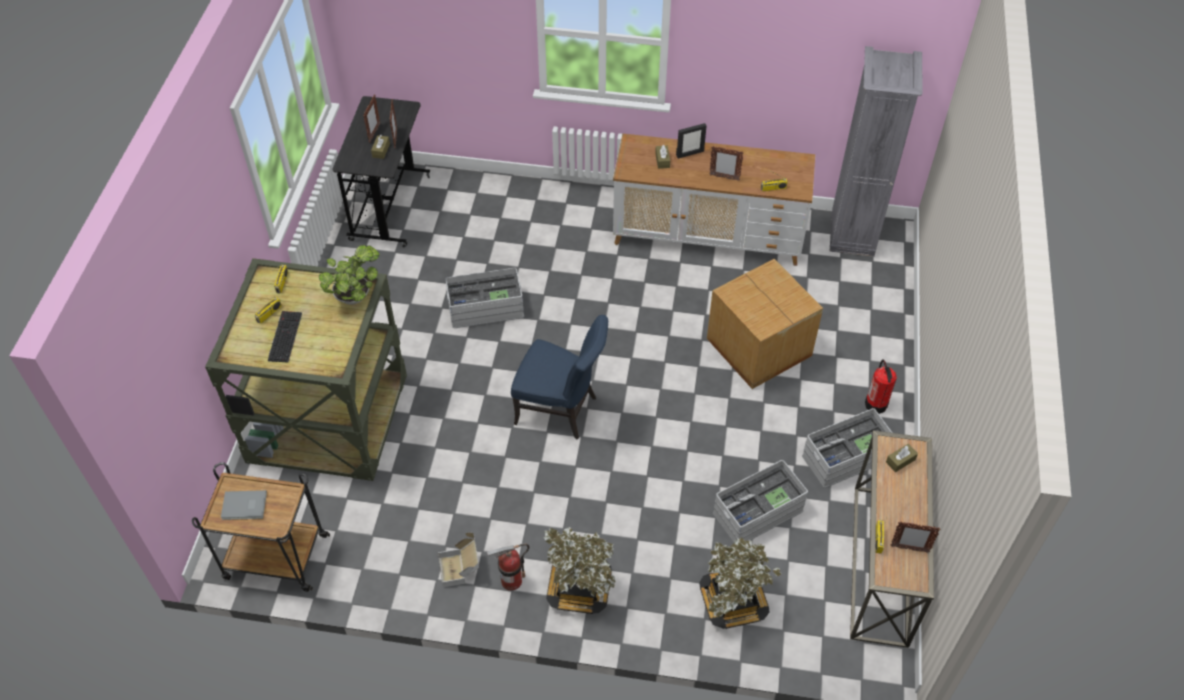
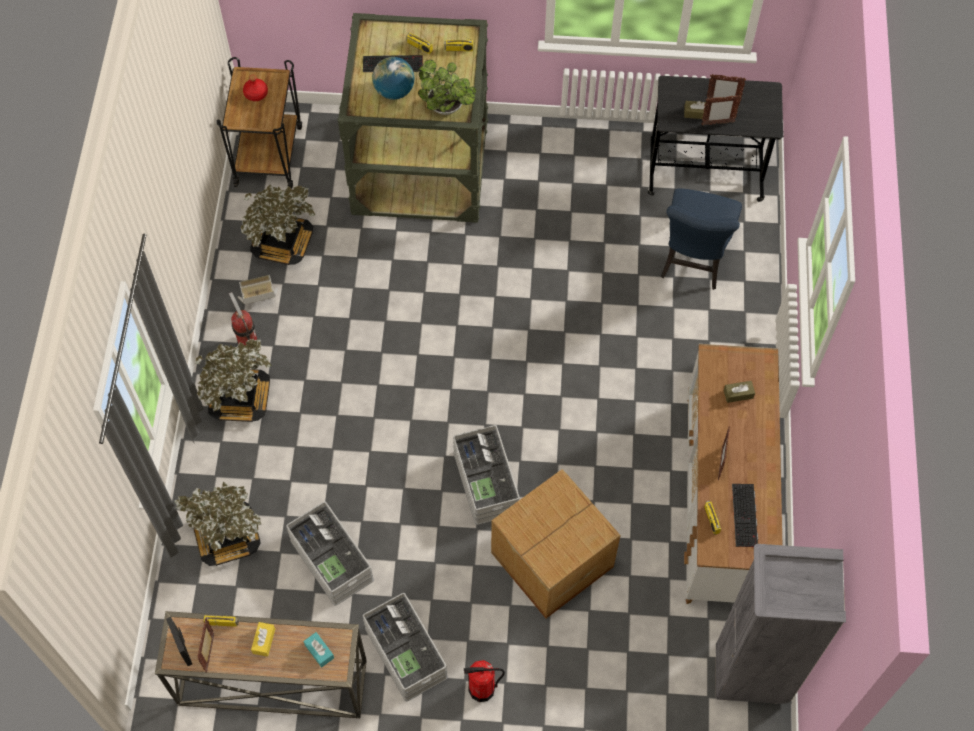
camera: 85 degrees right, 10 degrees up
grey book [221,490,267,520] -> red bottle [243,75,268,101]
grey storage box [445,268,524,328] -> grey storage box moved to [453,425,519,525]
blue chair [511,315,608,440] -> blue chair moved to [661,189,742,290]
picture frame [676,123,707,159] -> picture frame moved to [166,617,192,666]
brown tissue box [886,444,918,472] -> turquoise tissue box [303,632,334,667]
none -> potted plant [241,184,315,265]
none -> yellow tissue box [251,622,275,657]
none -> globe [372,57,415,100]
none -> keyboard [732,484,758,547]

